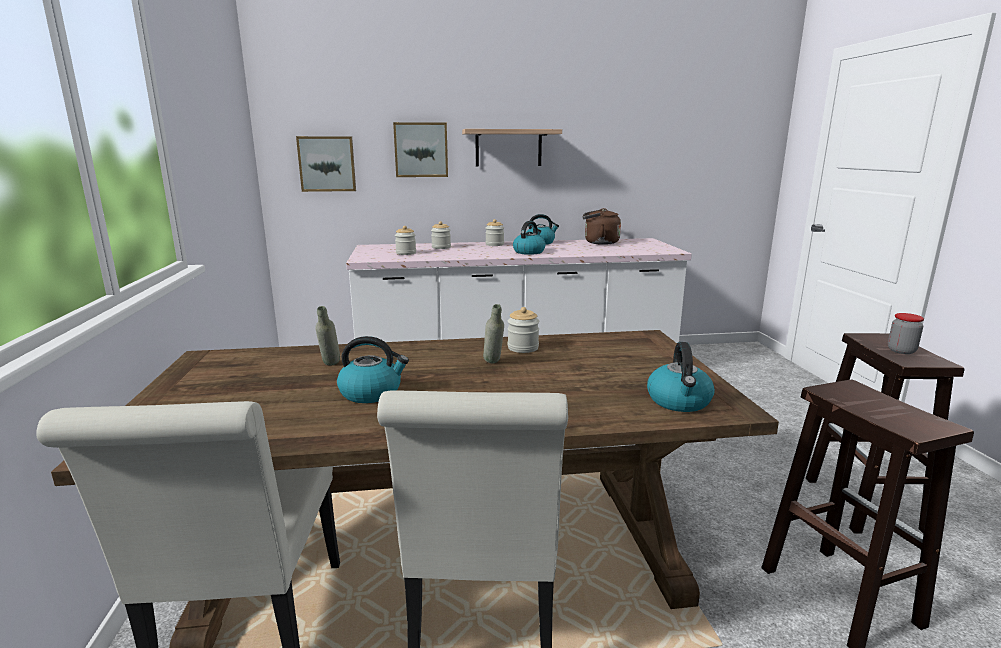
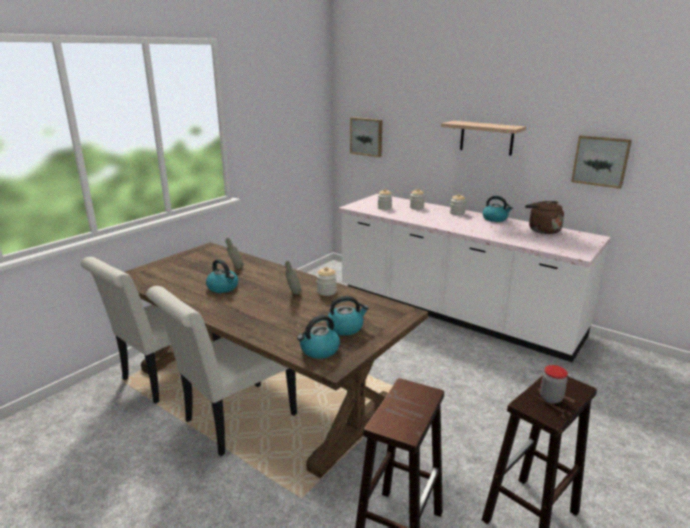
camera: 45 degrees right, 5 degrees up
picture [393,122,448,177] -> picture moved to [571,135,632,189]
kettle [513,221,546,255] -> kettle moved to [327,296,369,336]

